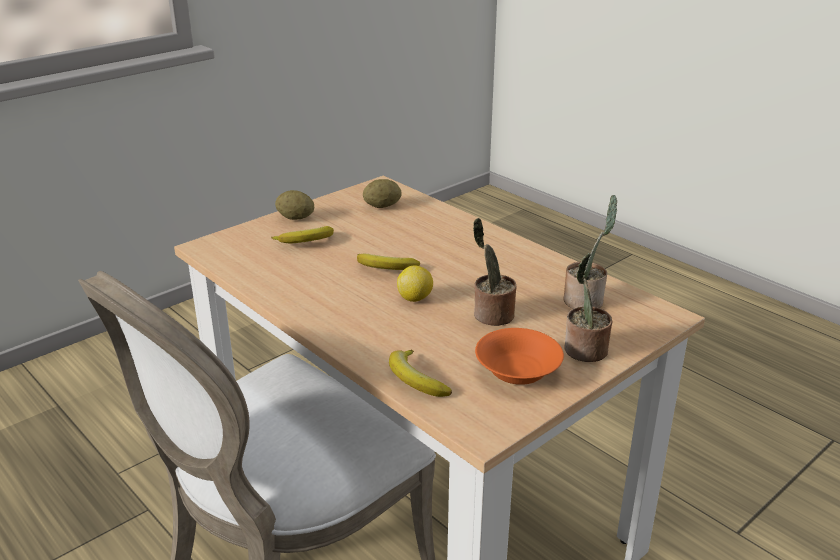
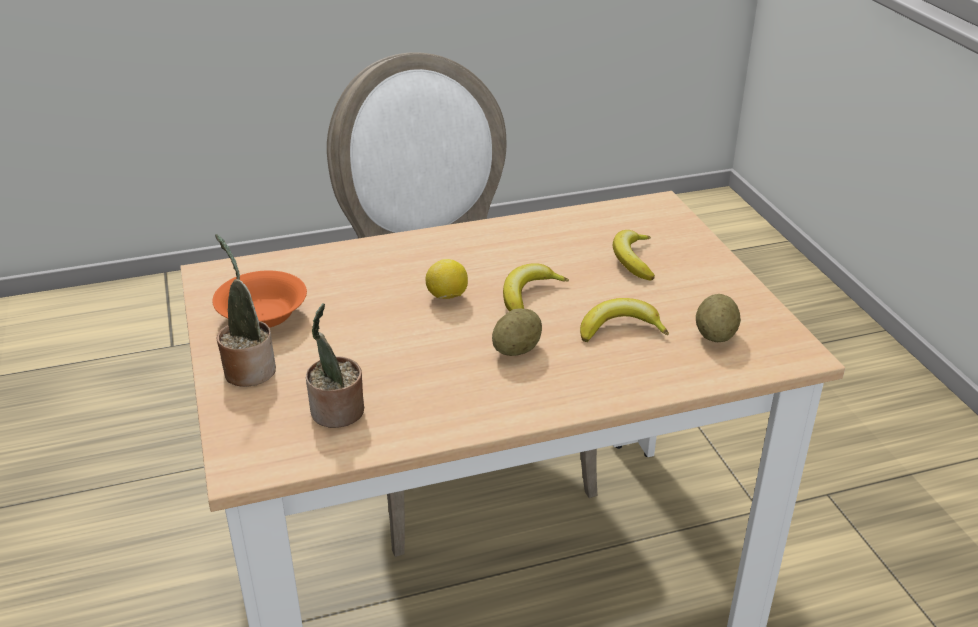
camera: 115 degrees right, 5 degrees up
potato [275,190,314,220] -> potato moved to [492,308,542,356]
banana [389,350,452,397] -> banana moved to [580,298,669,342]
potted plant [473,218,516,326] -> none

